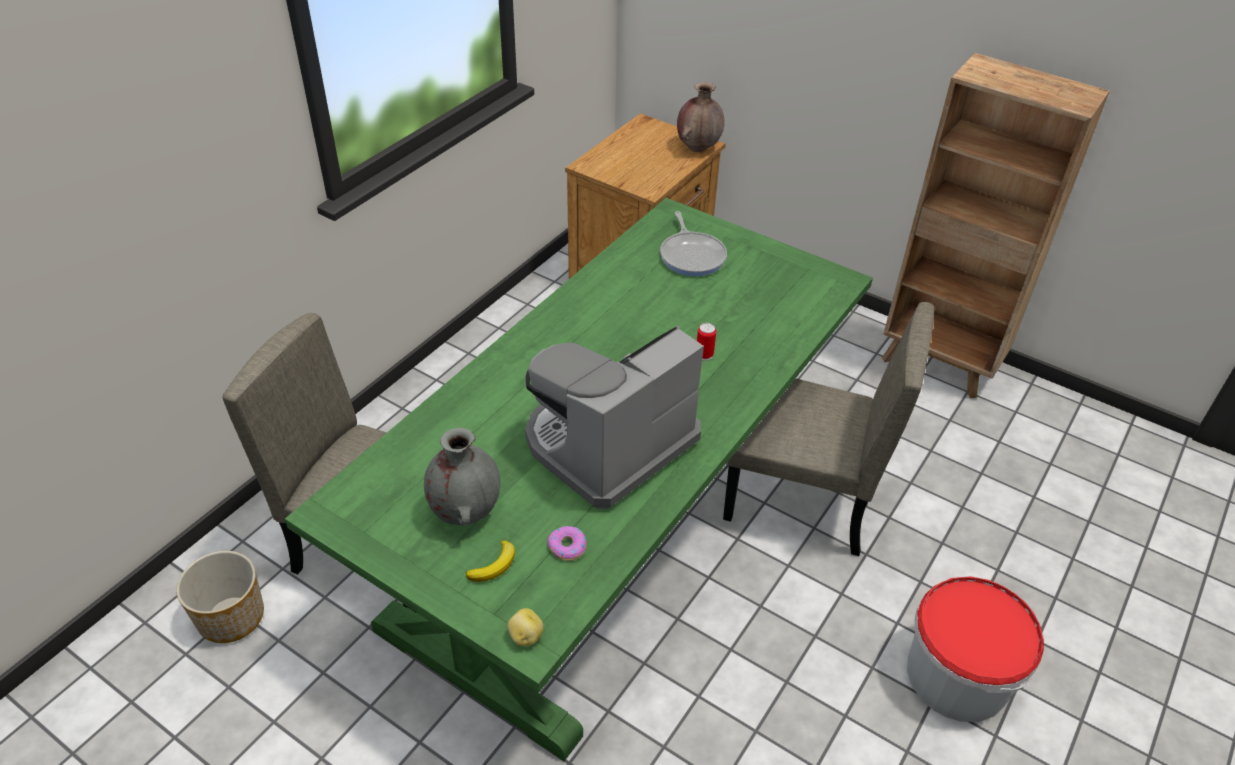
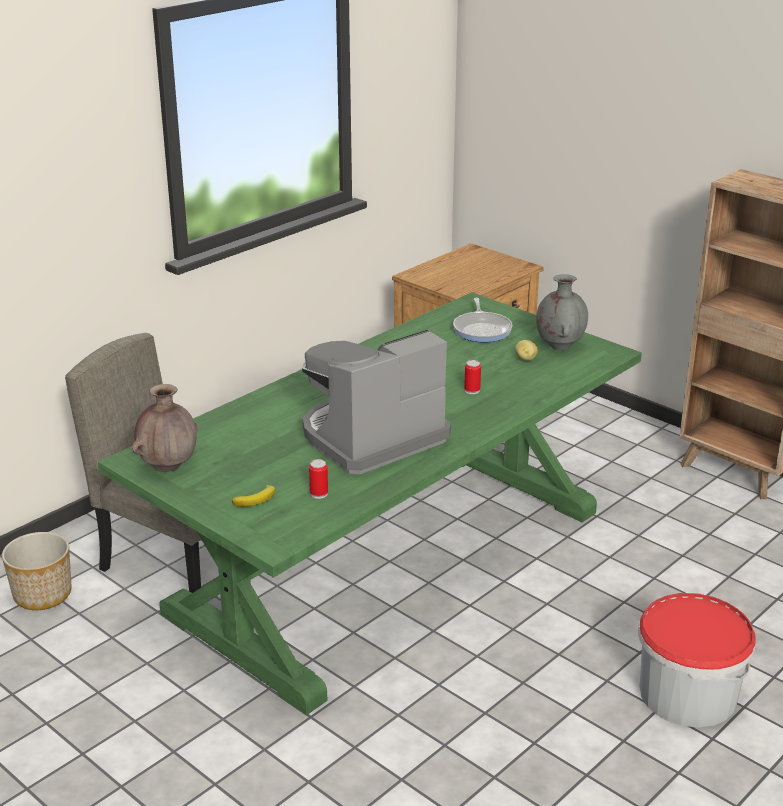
camera: 10 degrees right, 15 degrees down
grey vase [424,427,500,525] -> grey vase moved to [536,274,588,350]
potato [507,608,543,646] -> potato moved to [515,340,538,361]
donut [548,526,587,561] -> can [309,459,328,499]
brown vase [677,82,725,152] -> brown vase moved to [132,384,198,472]
beige chair [723,302,935,556] -> none

